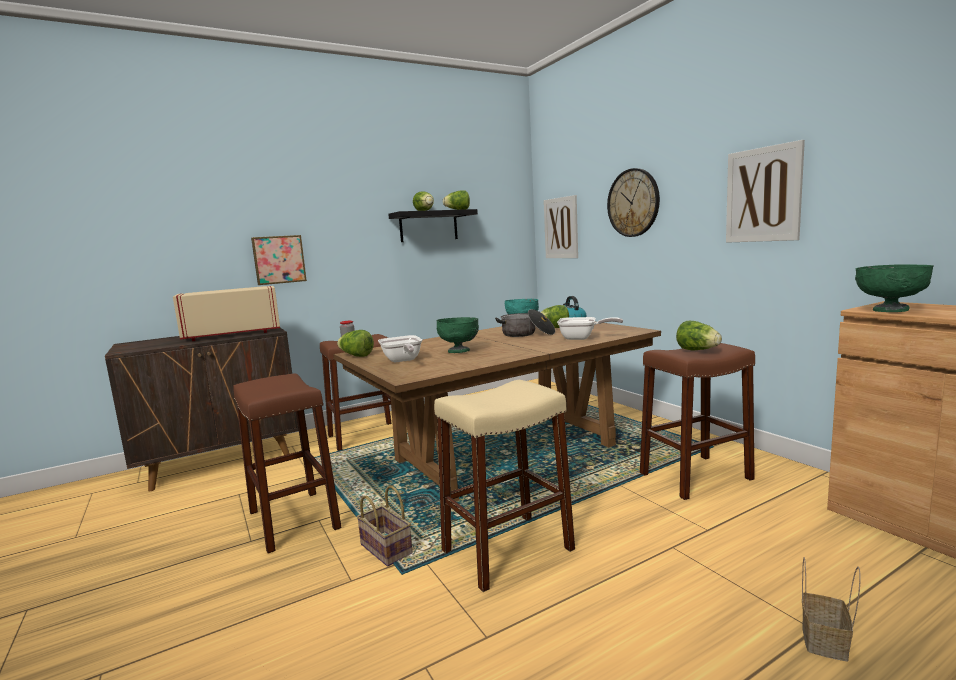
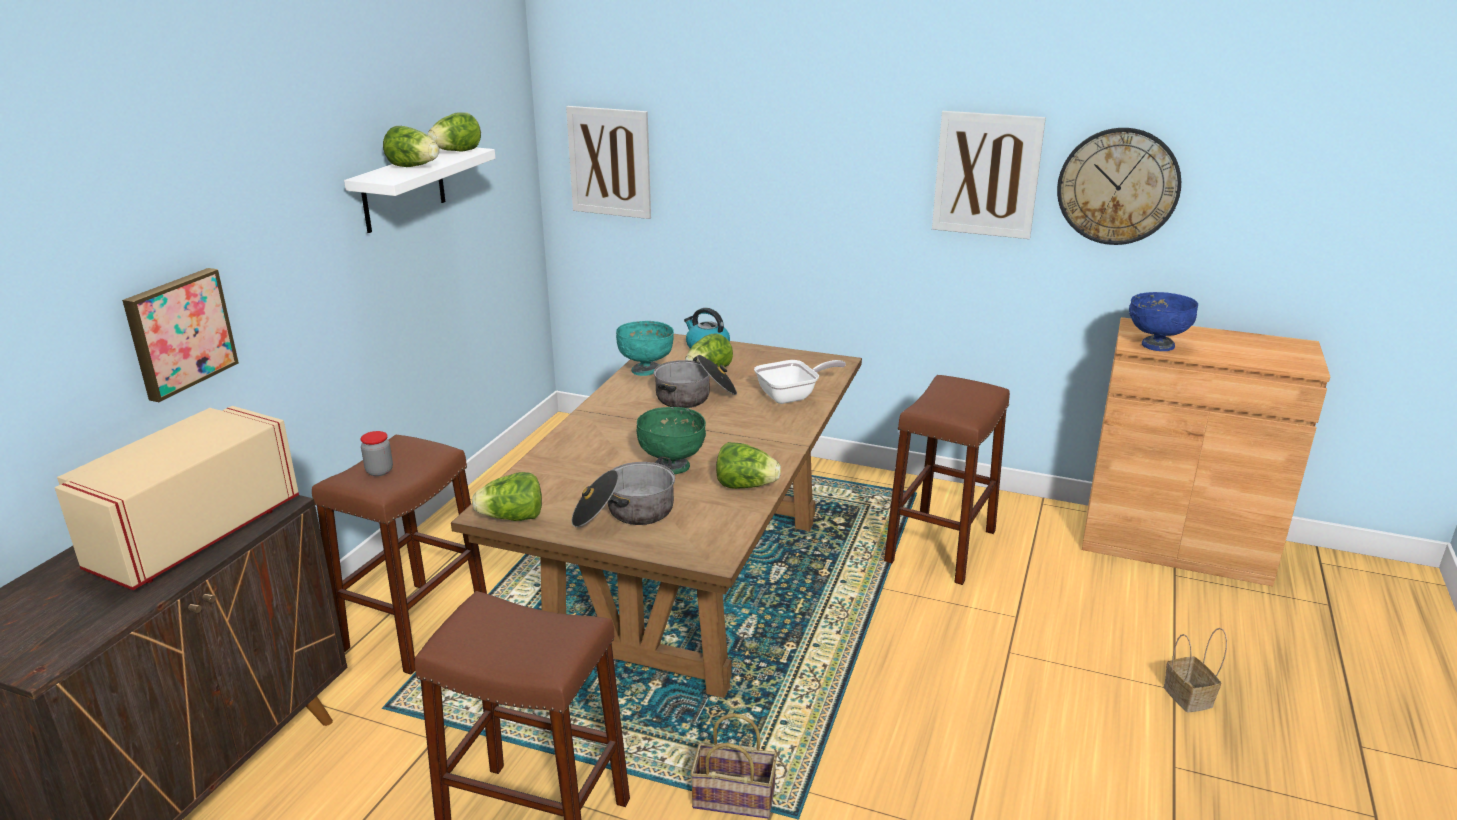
camera: 40 degrees left, 15 degrees up
frying pan [378,335,422,362] -> cooking pot [572,456,675,527]
black shelf [388,209,478,242] -> white shelf [344,148,495,233]
beige stool [434,380,575,592] -> none
wall clock [607,168,660,237] -> wall clock moved to [1057,128,1181,245]
lettuce [676,321,722,350] -> lettuce moved to [716,442,781,489]
green bowl [855,264,933,312] -> blue bowl [1129,292,1198,351]

